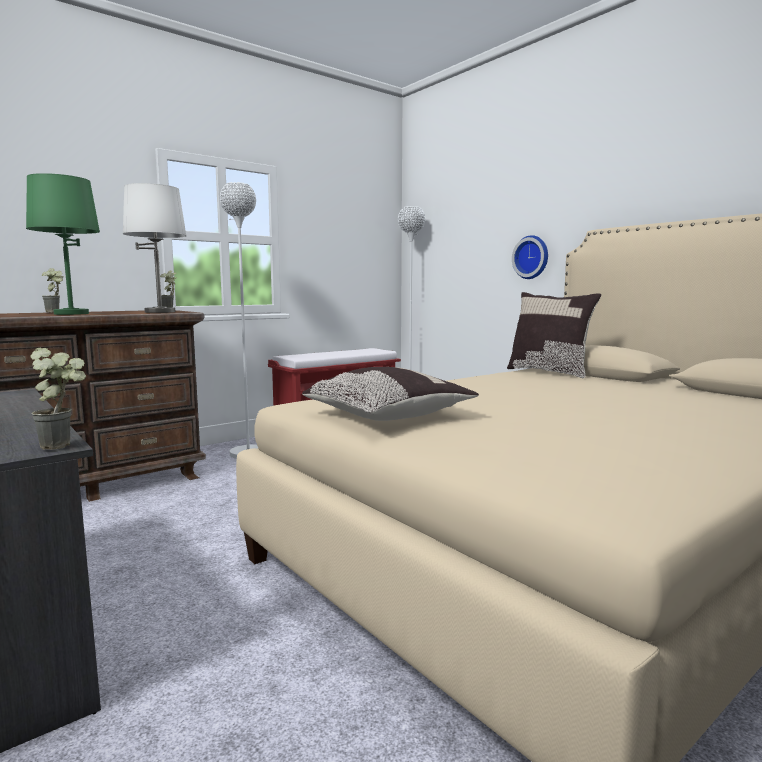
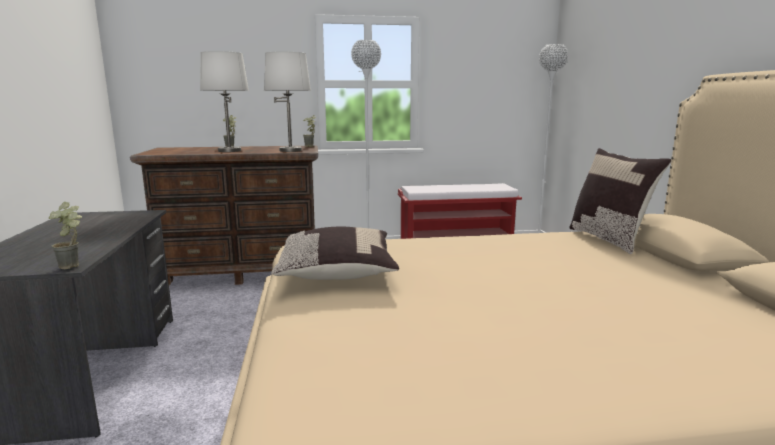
camera: 30 degrees right, 5 degrees up
green table lamp [26,173,100,315] -> white table lamp [200,51,249,152]
wall clock [512,235,548,279] -> none

